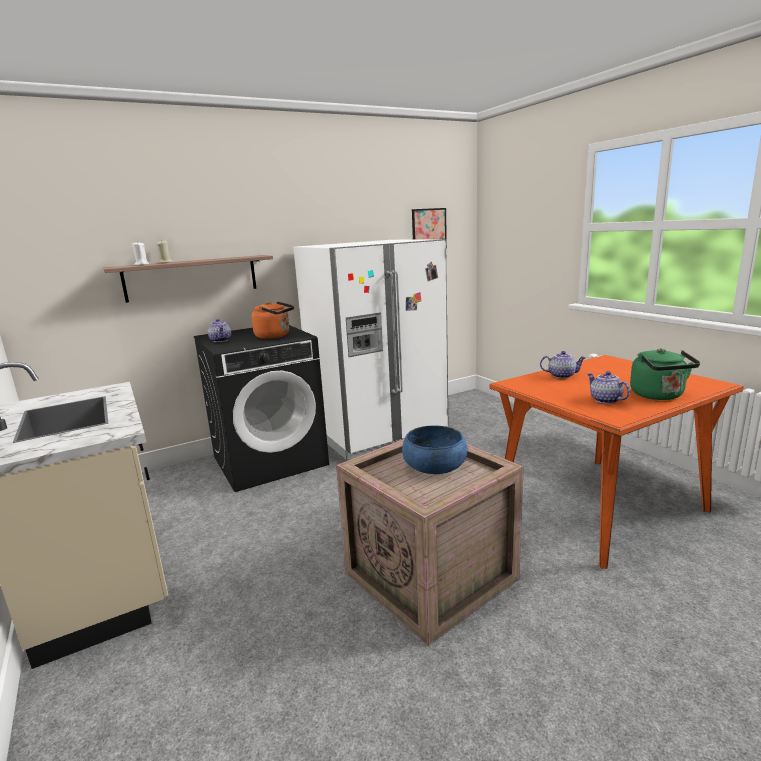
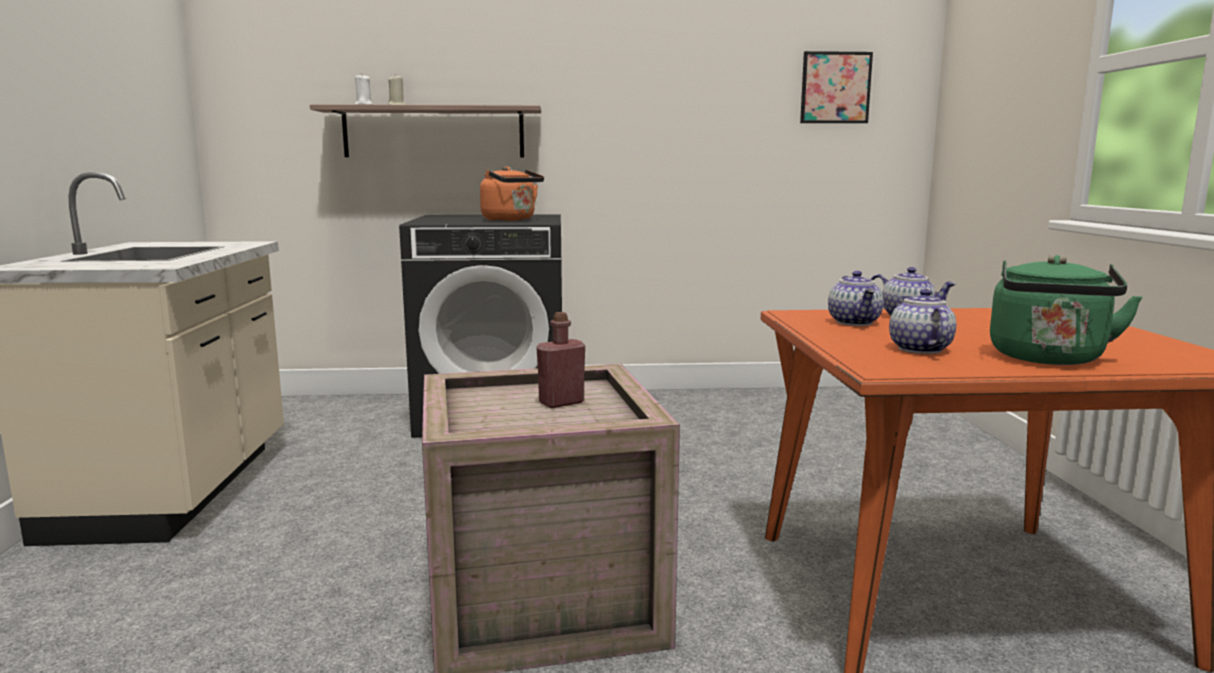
camera: 25 degrees right, 5 degrees down
teapot [208,319,231,342] -> teapot moved to [828,271,884,326]
white fridge [293,240,448,460] -> none
blue bowl [402,425,468,474] -> red bottle [536,312,585,408]

